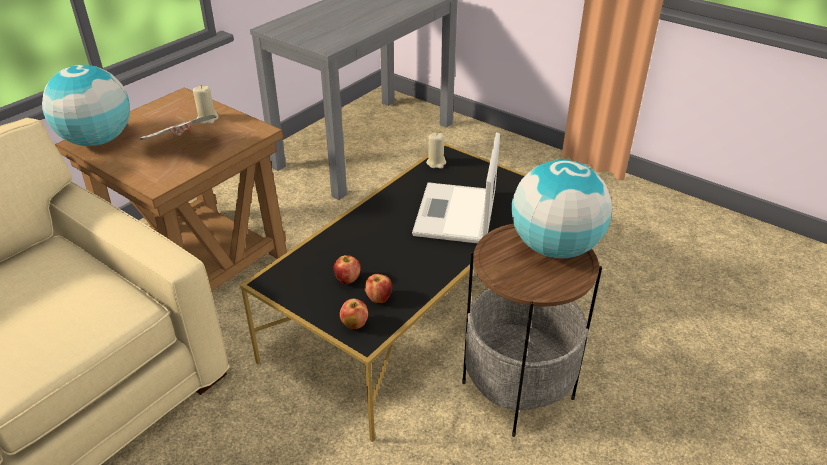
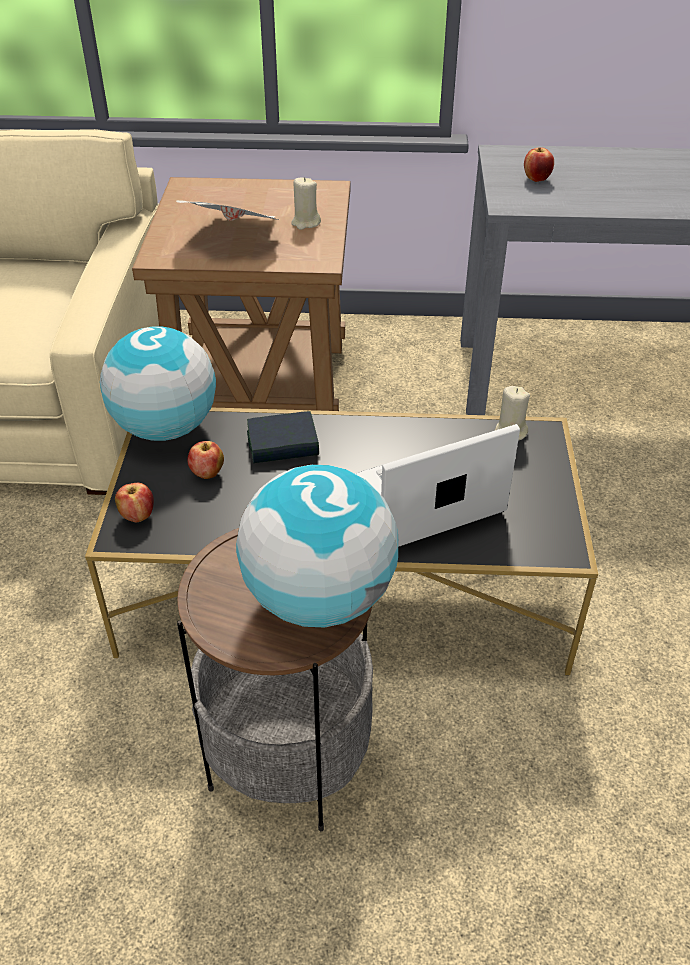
camera: 55 degrees right, 5 degrees up
globe [42,65,130,146] -> globe moved to [100,327,216,441]
apple [365,274,392,303] -> apple moved to [524,147,554,182]
none -> book [247,411,319,463]

